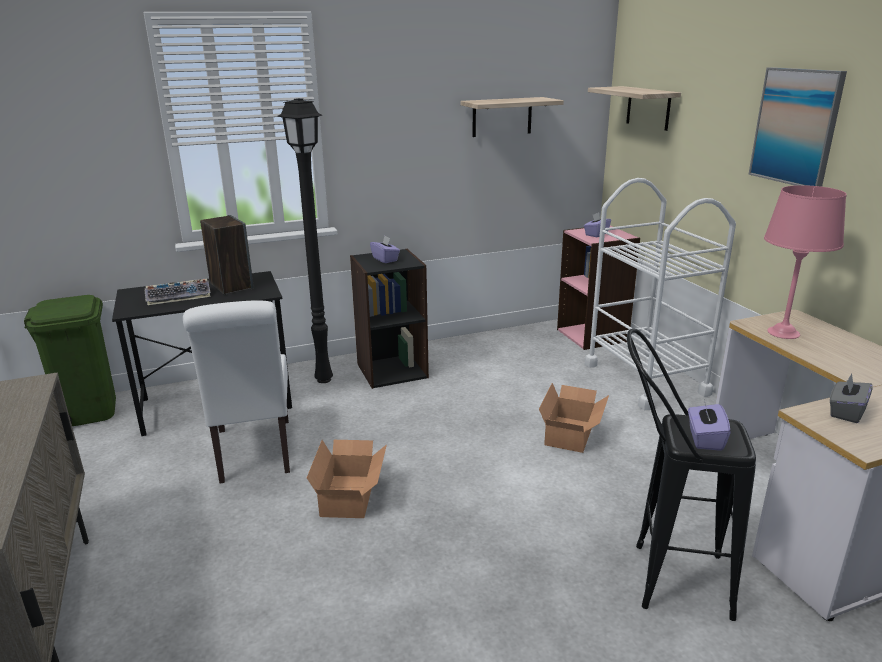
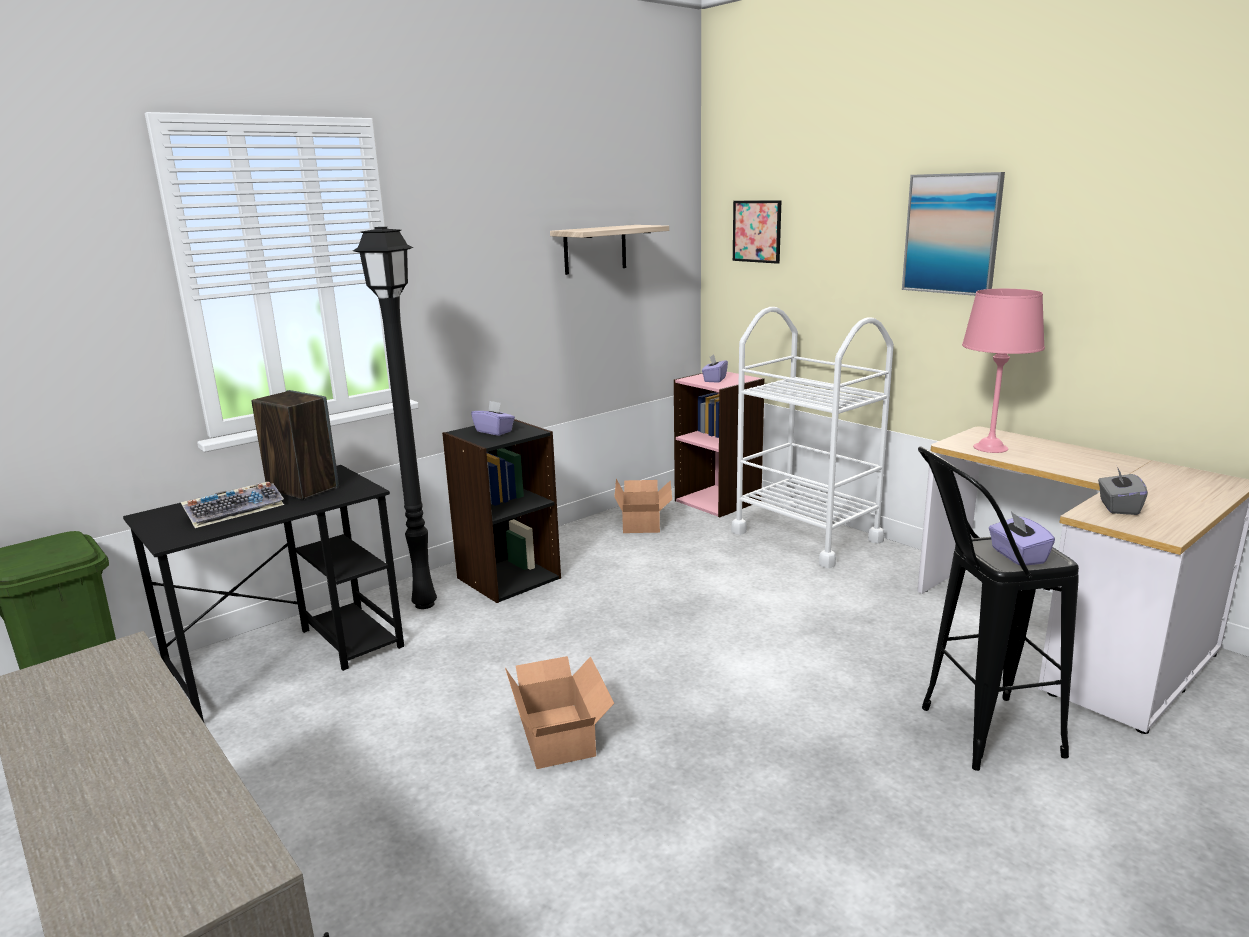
camera: 20 degrees left, 5 degrees down
white chair [183,300,290,484] -> none
cardboard box [539,383,609,453] -> cardboard box moved to [614,479,672,533]
shelf [588,86,681,131] -> picture [733,200,782,264]

